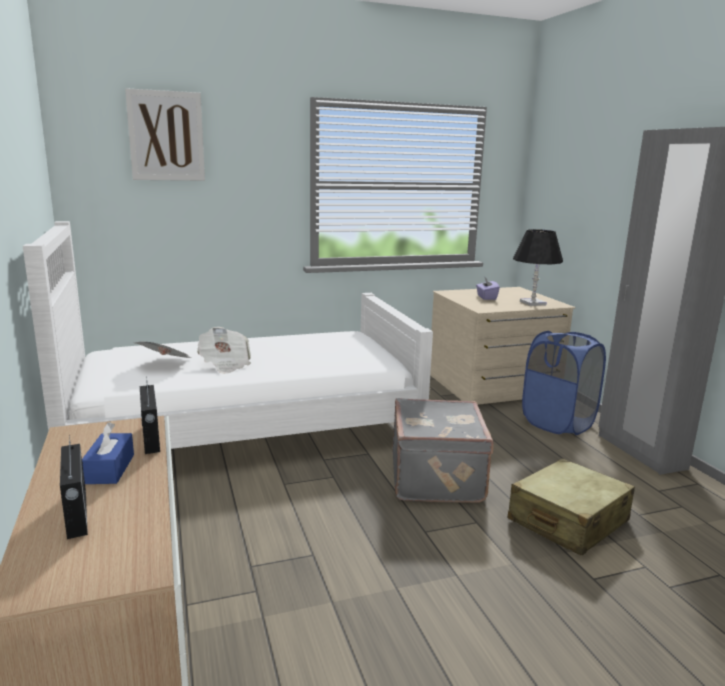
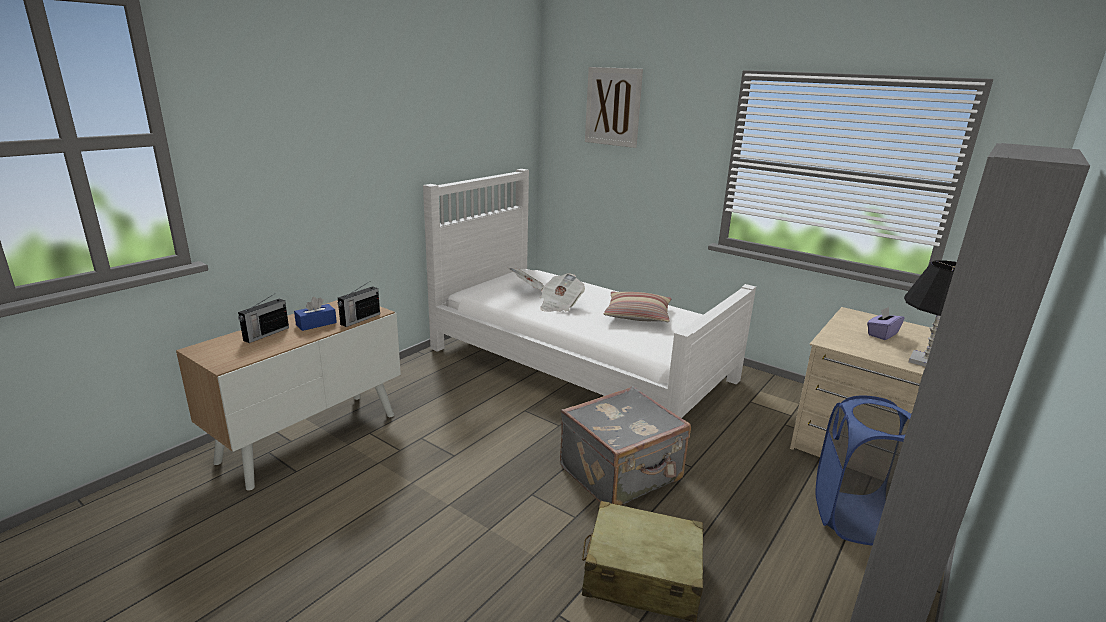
camera: 55 degrees right, 5 degrees up
none -> pillow [603,291,671,322]

